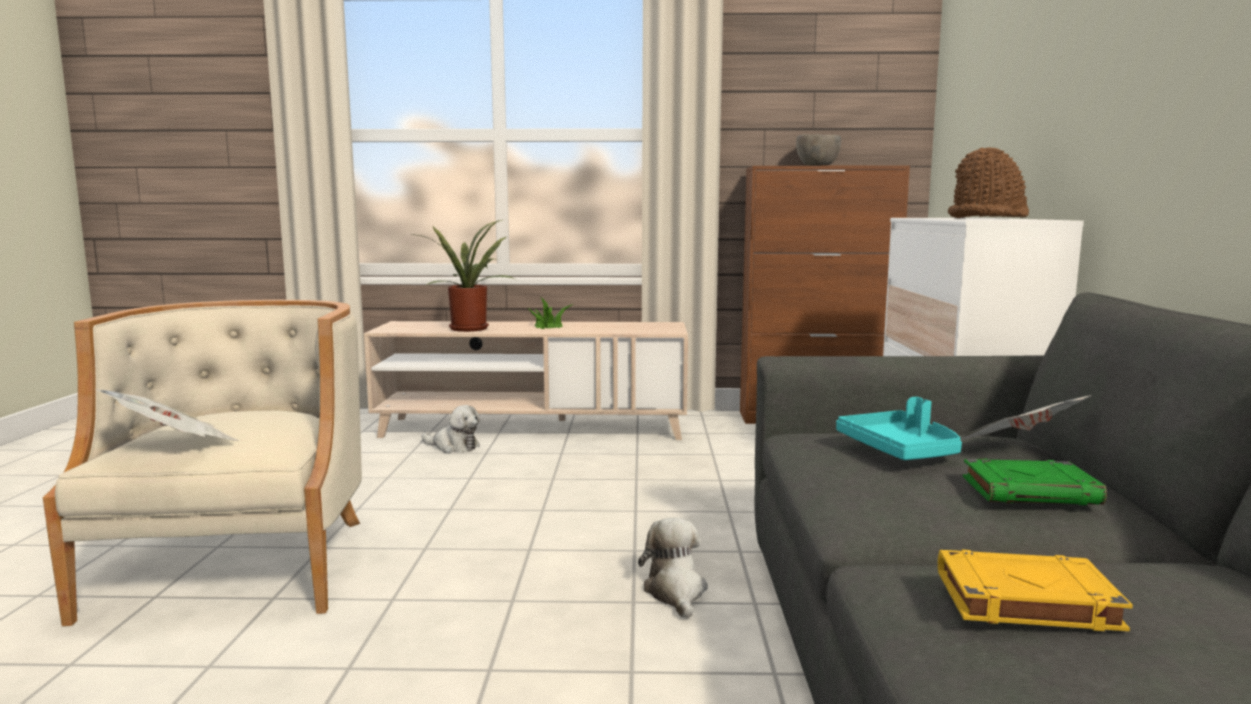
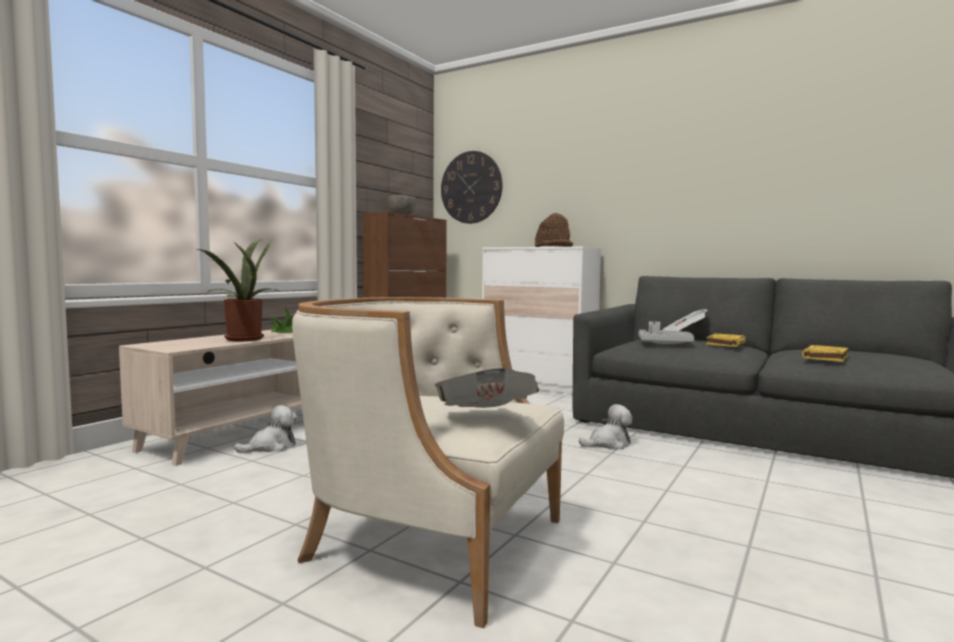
camera: 60 degrees left, 5 degrees down
plush toy [638,518,708,619] -> plush toy turned 135 degrees clockwise [579,404,633,450]
turquoise tray [836,397,962,460] -> grey tray [638,321,694,344]
green book [963,458,1107,505] -> yellow book [706,333,746,347]
none -> wall clock [441,151,503,224]

